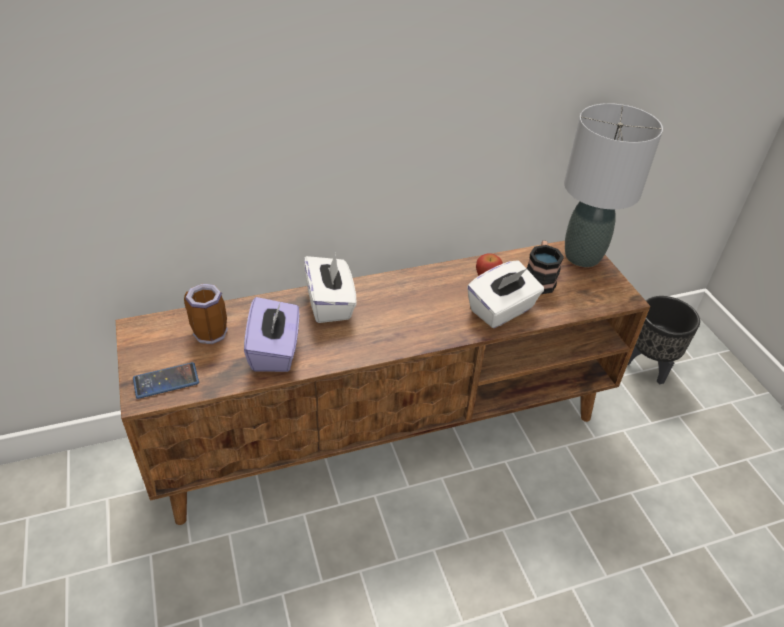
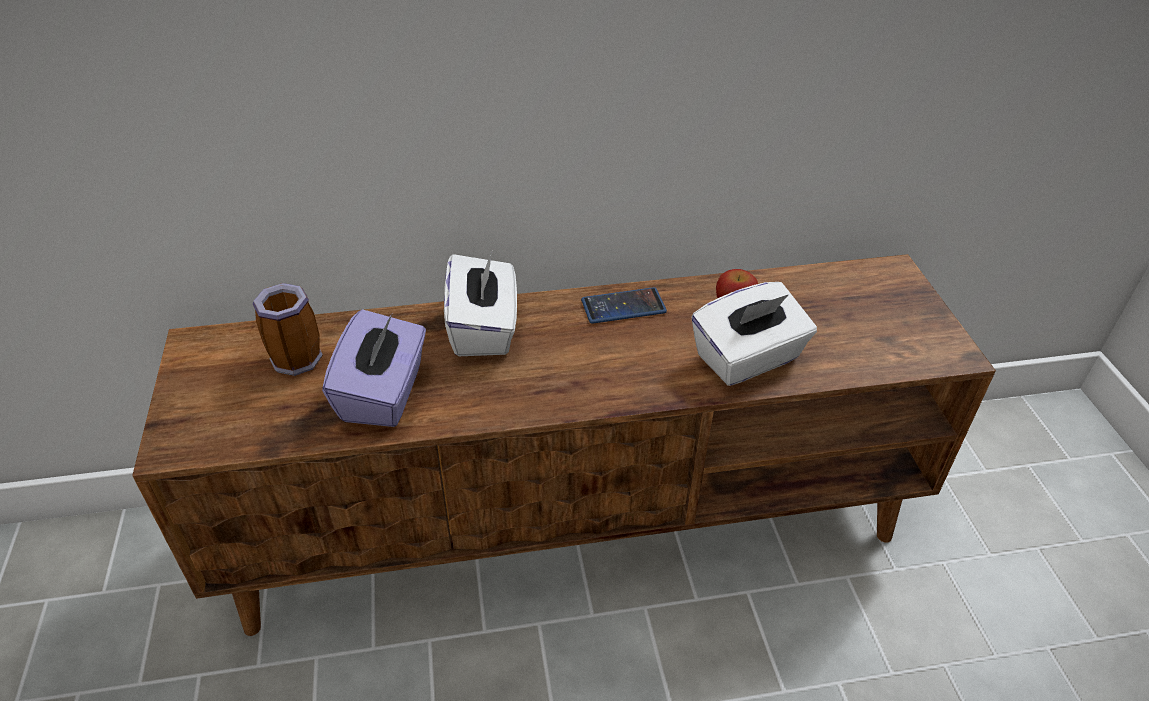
camera: 10 degrees right, 0 degrees up
phone [133,362,199,399] -> phone moved to [581,287,667,324]
mug [527,240,564,294] -> none
grey table lamp [564,103,663,267] -> none
black planter [628,296,700,385] -> none

